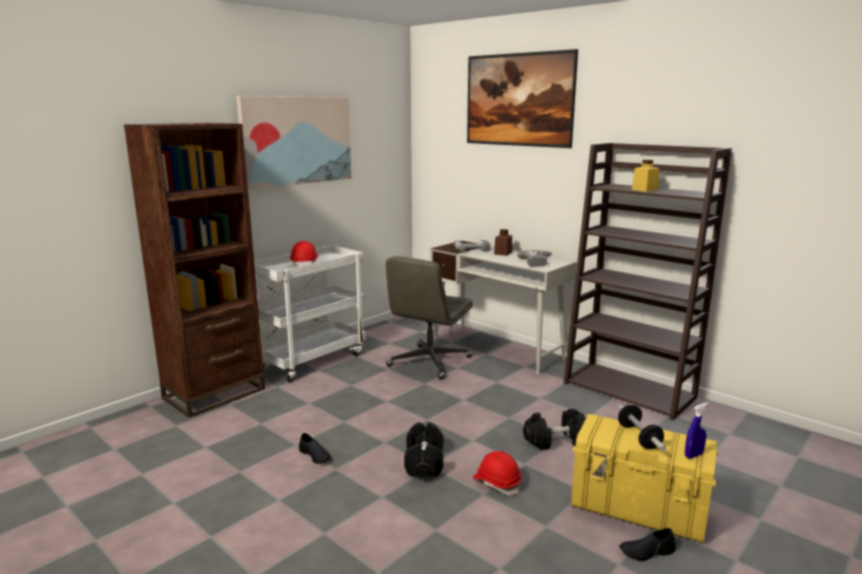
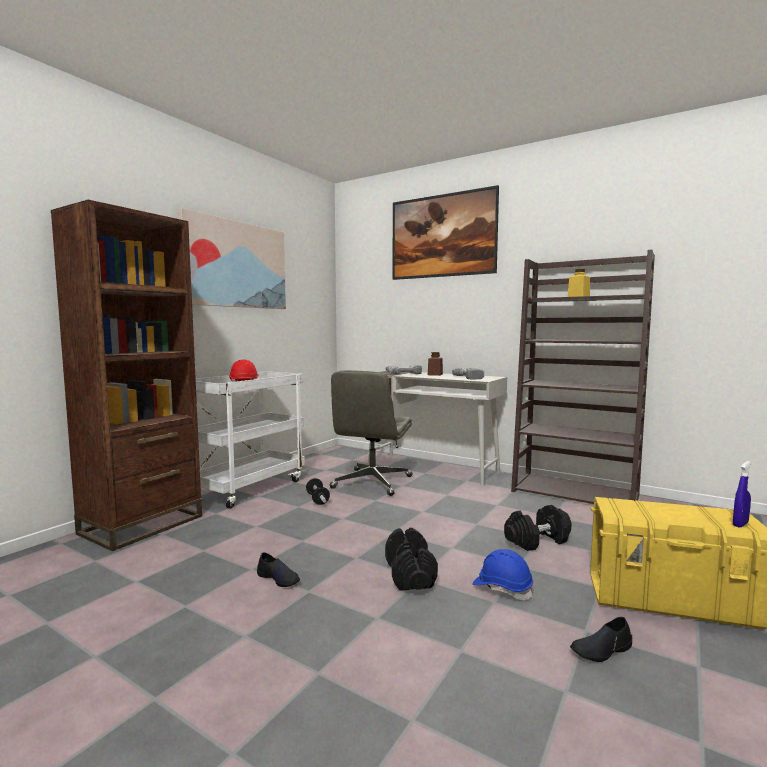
camera: 10 degrees left, 10 degrees down
red hard hat [473,451,522,495] -> blue hard hat [473,549,533,600]
dumbbell [618,404,666,451] -> dumbbell moved to [306,478,330,505]
black shoe [619,528,676,561] -> black shoe moved to [570,617,632,662]

